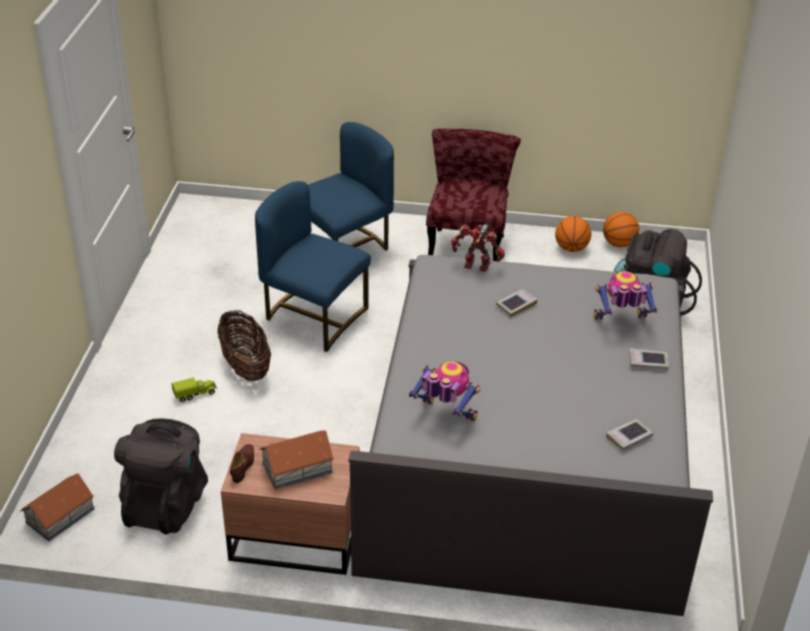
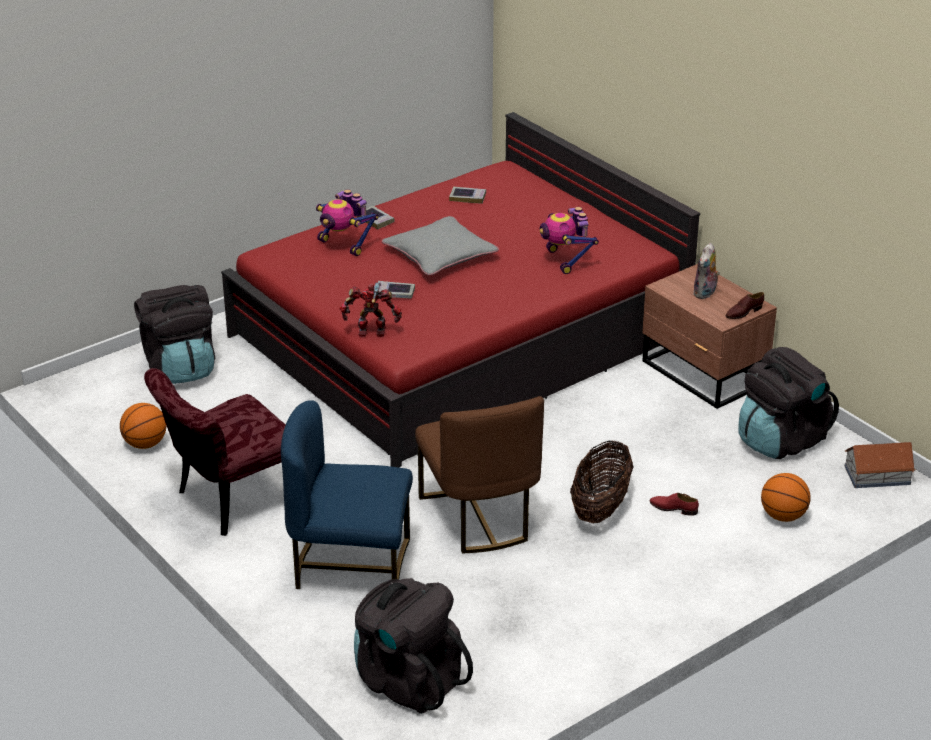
camera: 135 degrees left, 5 degrees down
toy truck [172,378,217,402] -> red shoe [650,493,699,516]
blue chair [255,181,371,352] -> brown chair [415,396,544,554]
toy house [259,430,334,490] -> plush toy [693,243,720,299]
grey bed [349,255,713,616] -> red bed [221,112,700,467]
toy robot [451,224,505,271] -> toy robot turned 120 degrees clockwise [340,283,402,337]
basketball [603,212,639,247] -> basketball moved to [761,473,811,522]
none -> black backpack [354,578,473,714]
none -> grey pillow [382,216,499,275]

